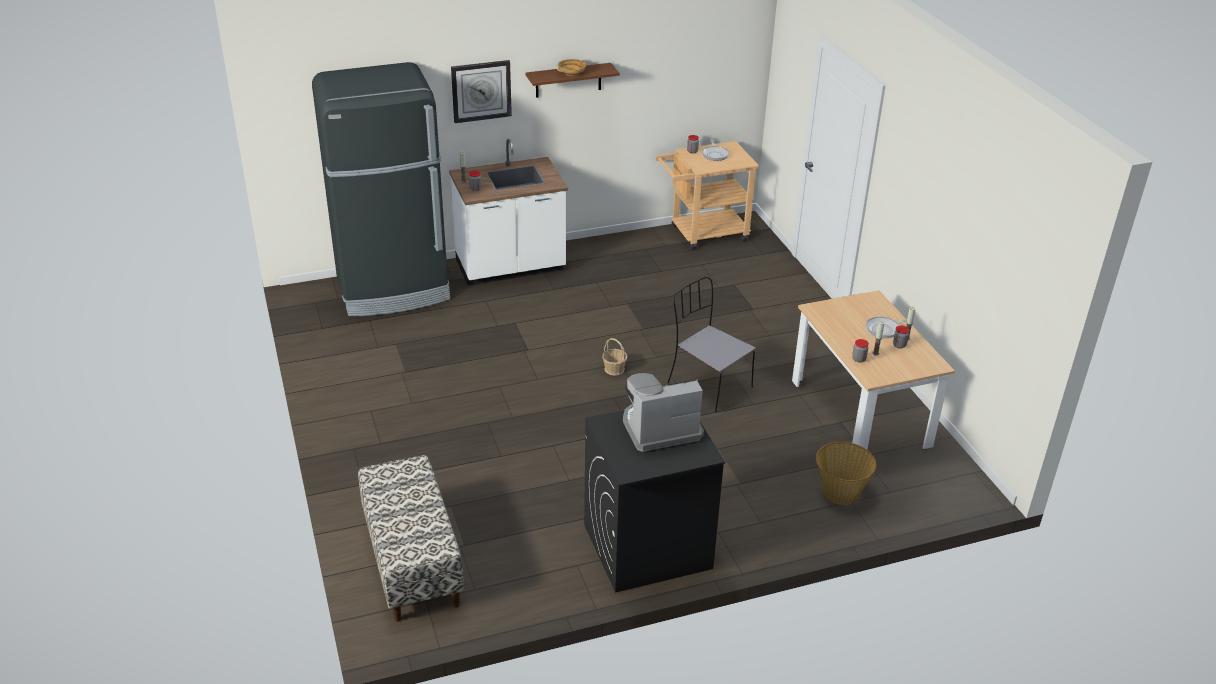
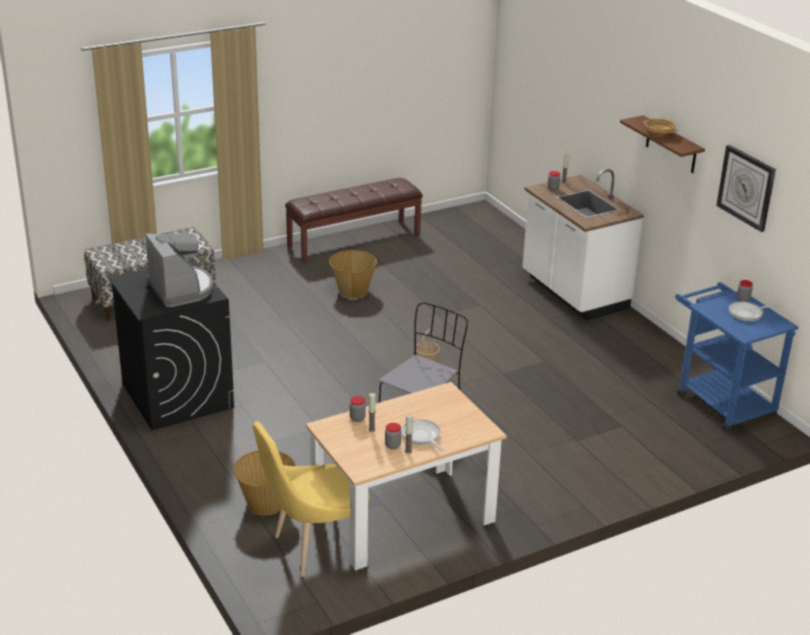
camera: 80 degrees right, 5 degrees down
black fridge [312,62,450,316] -> none
wall clock [451,60,512,123] -> wall clock moved to [716,145,776,232]
beige cart [655,141,759,251] -> blue cart [675,282,799,431]
none -> yellow chair [252,421,369,576]
none -> brown bench [285,178,423,263]
none -> basket [329,250,377,298]

